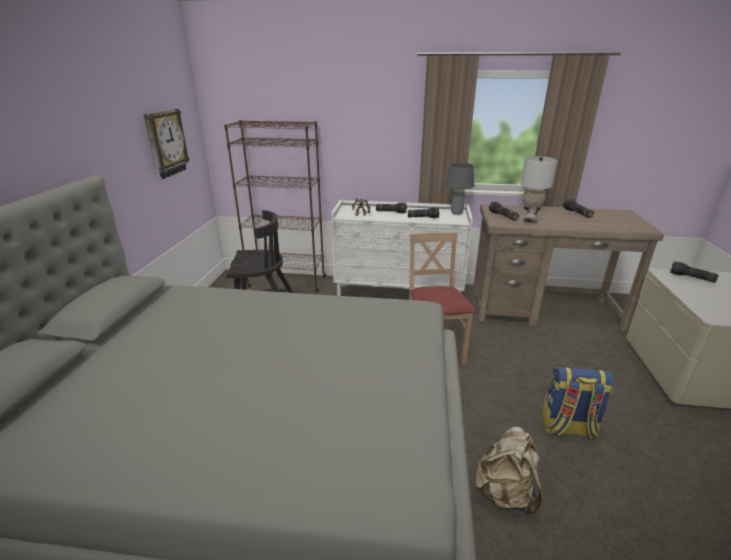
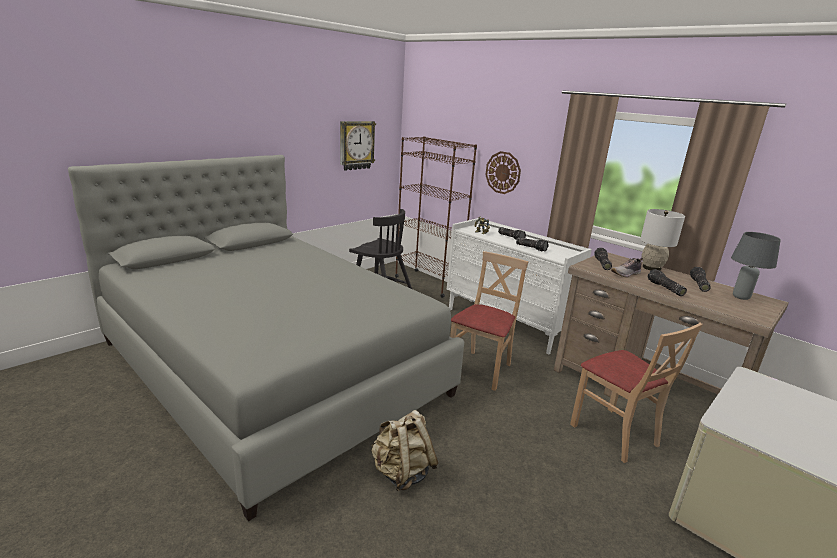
camera: 35 degrees right, 5 degrees down
grey table lamp [445,163,474,215] -> grey table lamp moved to [731,232,781,300]
backpack [541,367,613,439] -> none
flashlight [670,261,719,282] -> flashlight moved to [648,269,687,296]
none -> wall clock [485,151,521,194]
none -> beige chair [570,323,703,463]

